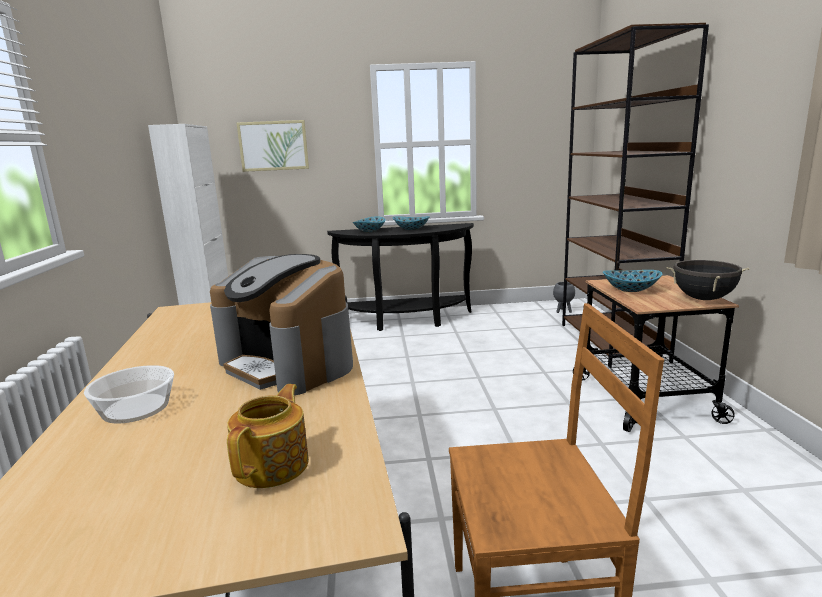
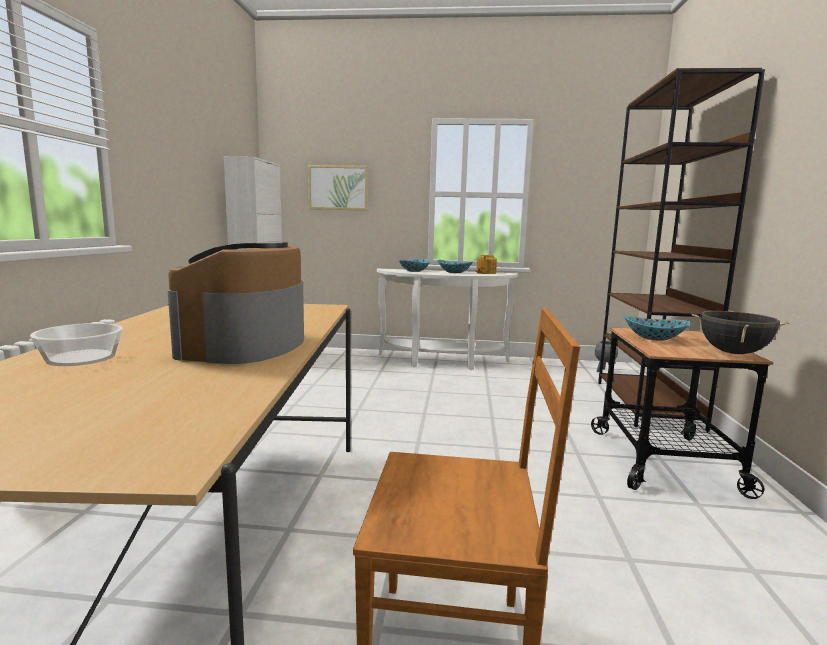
camera: 10 degrees right, 5 degrees down
coffee machine [210,254,353,395] -> coffee machine turned 45 degrees clockwise [168,242,304,364]
teapot [227,384,309,488] -> teapot moved to [476,255,497,274]
black console table [327,223,474,331] -> white console table [377,269,518,370]

